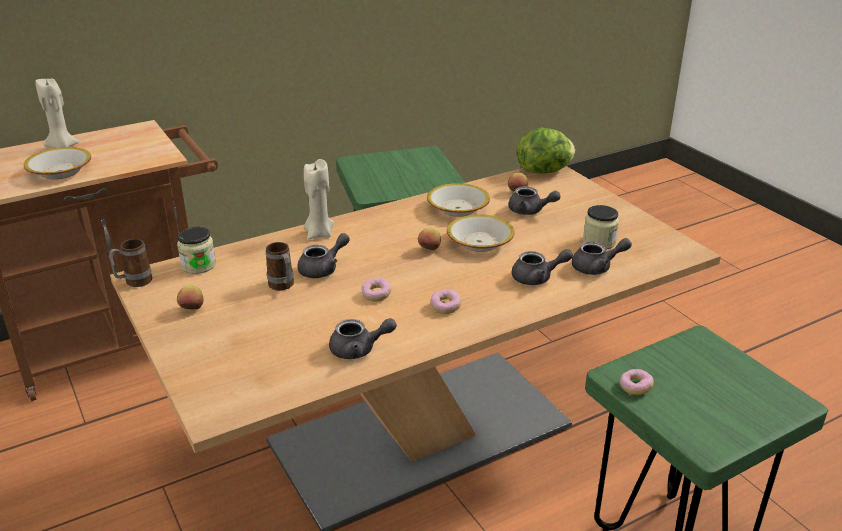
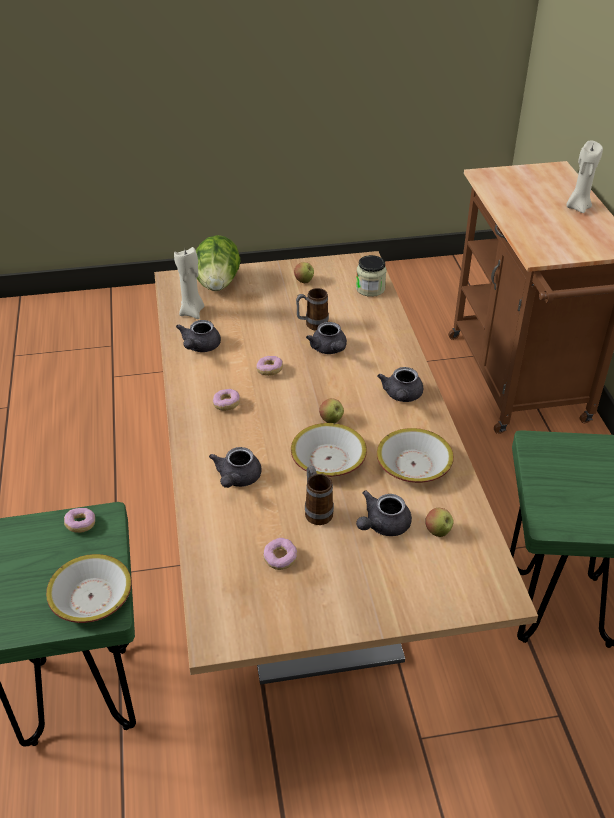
camera: 110 degrees right, 10 degrees up
bowl [24,147,91,179] -> bowl moved to [46,554,132,623]
mug [109,239,152,287] -> mug moved to [305,465,334,525]
beige candle [304,159,334,239] -> beige candle moved to [174,247,204,319]
lettuce [517,128,575,174] -> lettuce moved to [196,235,240,291]
grey teapot [572,238,632,275] -> grey teapot moved to [377,367,423,402]
jar [583,205,619,250] -> donut [263,538,297,570]

